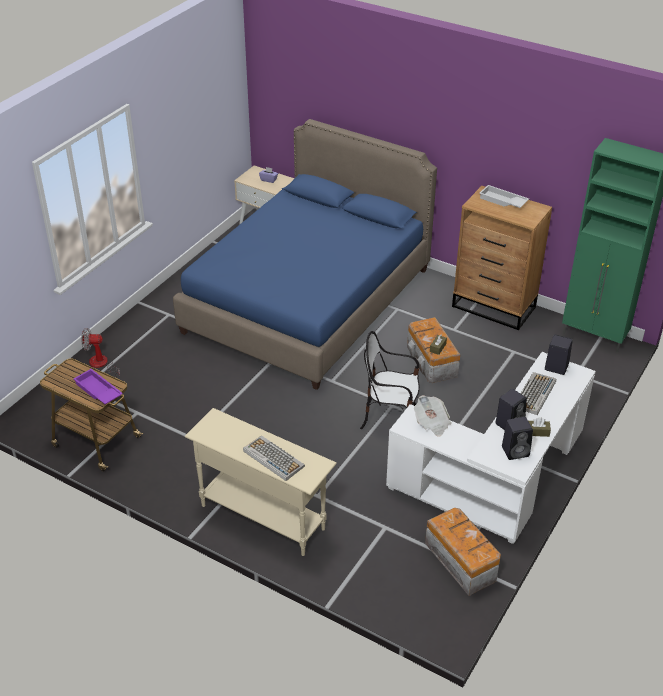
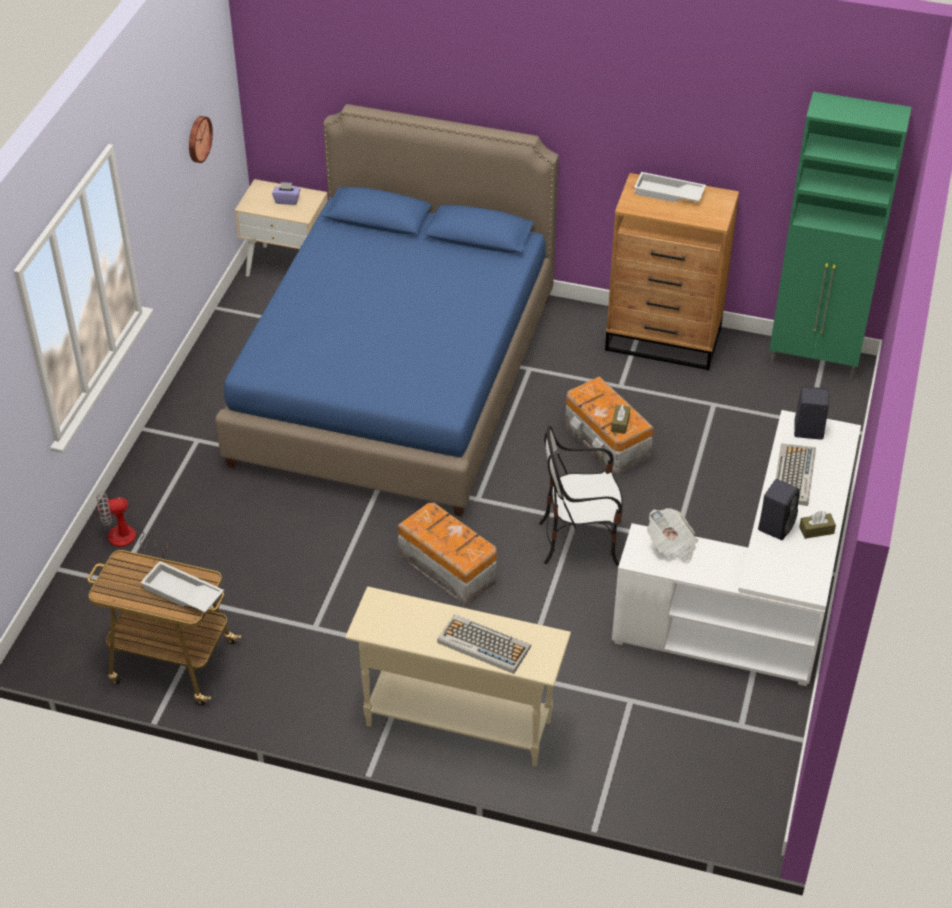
camera: 15 degrees left, 5 degrees up
purple tray [74,369,123,405] -> white tray [140,561,224,612]
storage box [425,508,501,596] -> storage box moved to [397,503,497,607]
black speaker [502,417,533,460] -> none
none -> wall clock [189,116,213,163]

